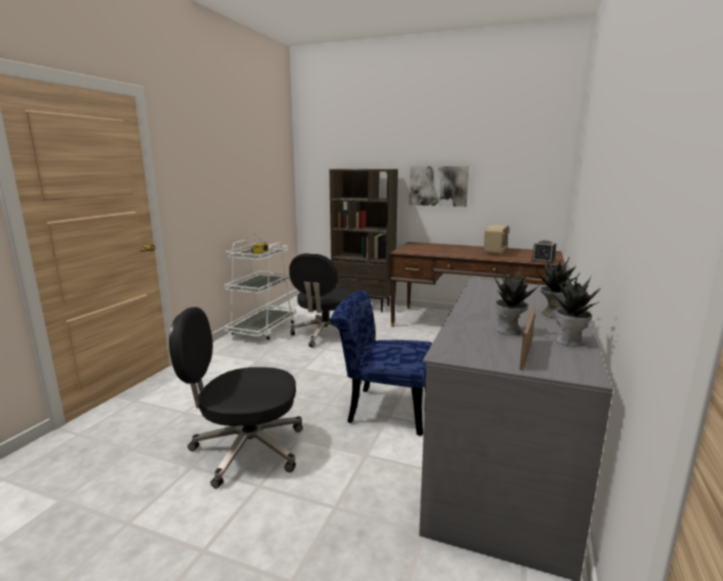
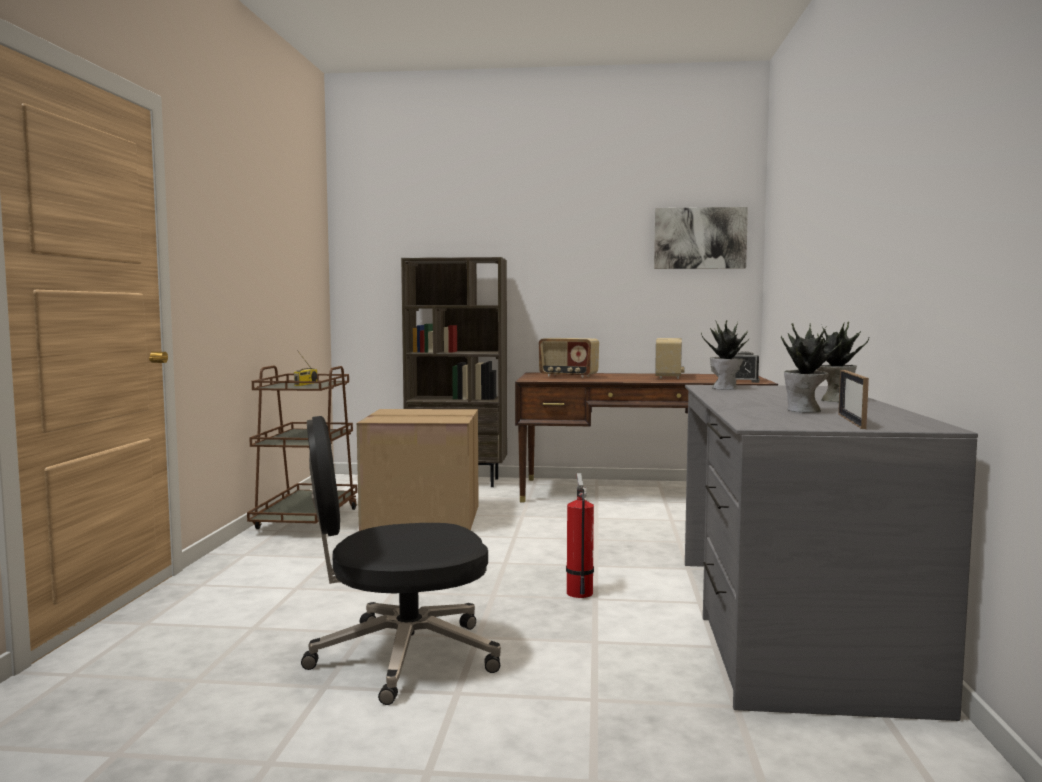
camera: 15 degrees left, 10 degrees down
white cart [224,240,296,340] -> brown cart [247,365,357,529]
black office chair [289,253,353,347] -> cardboard box [357,409,479,531]
blue chair [330,290,432,436] -> fire extinguisher [566,473,594,598]
picture [409,166,469,207] -> picture moved to [654,207,748,269]
potted plant [548,272,601,346] -> potted plant moved to [701,320,749,390]
none -> radio [539,338,599,378]

